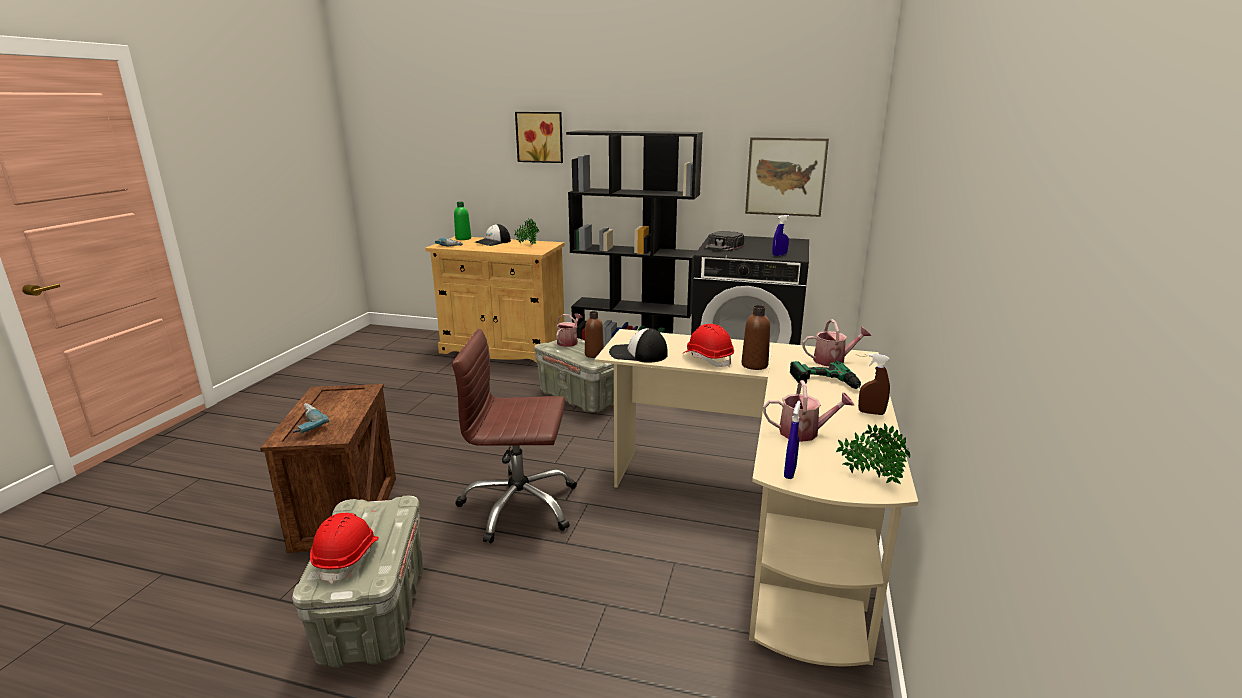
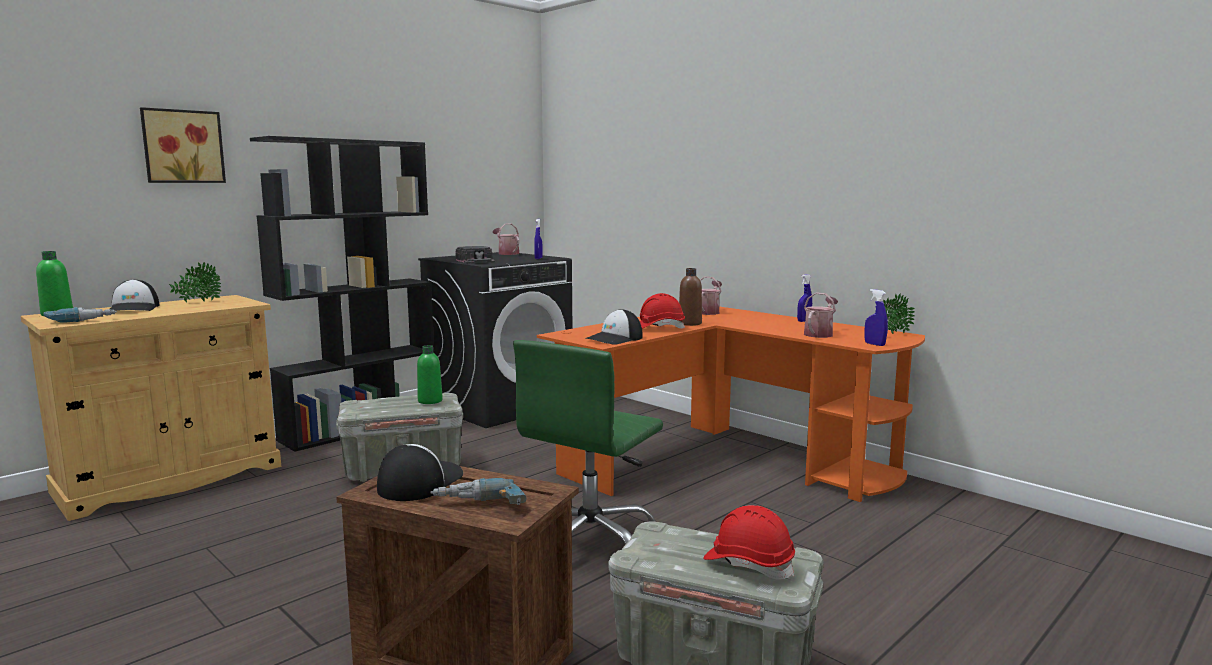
camera: 60 degrees left, 10 degrees down
brown office chair [452,329,577,544] -> green office chair [513,340,663,544]
watering can [556,313,583,347] -> watering can moved to [493,223,519,255]
brown bottle [585,311,604,358] -> green bottle [417,345,443,404]
beige desk [594,329,918,666] -> orange desk [537,306,925,502]
picture [745,137,829,217] -> none
power drill [790,361,861,389] -> none
brown spray bottle [858,354,890,415] -> blue spray bottle [797,274,812,322]
none -> cap [377,444,463,501]

